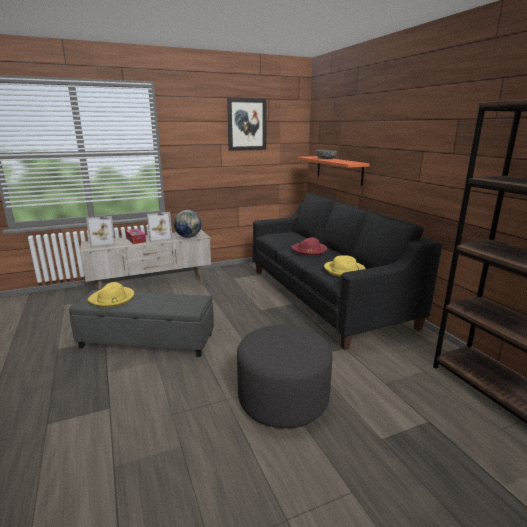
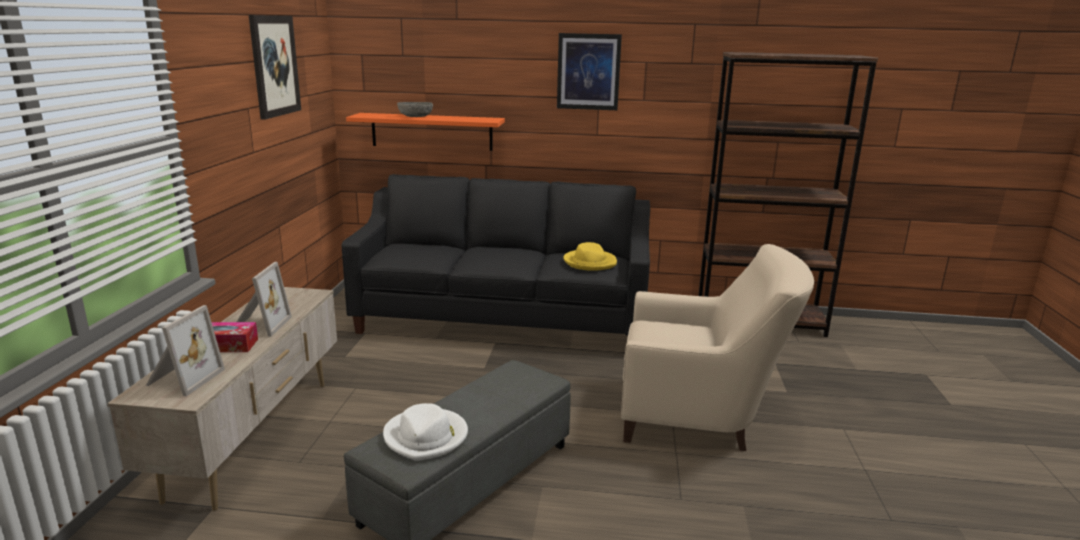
camera: 60 degrees left, 0 degrees up
yellow hat [87,282,134,307] -> white hat [383,403,468,461]
globe [174,210,201,238] -> none
grey ottoman [237,325,332,428] -> beige armchair [621,244,814,451]
red hat [291,237,327,255] -> none
none -> picture [557,33,622,110]

